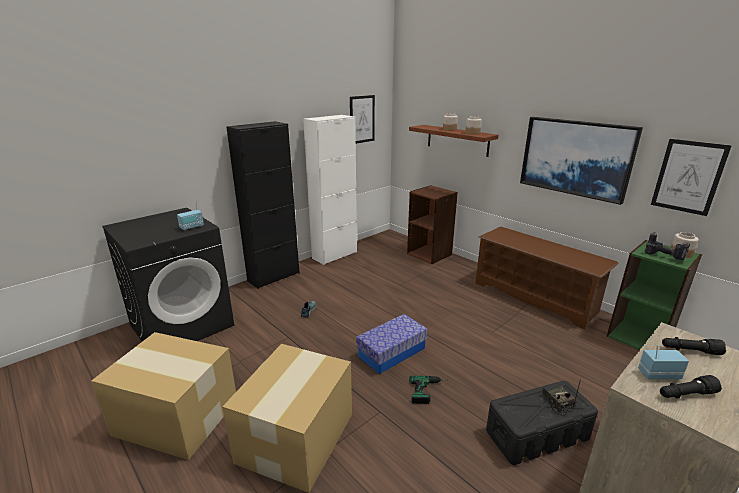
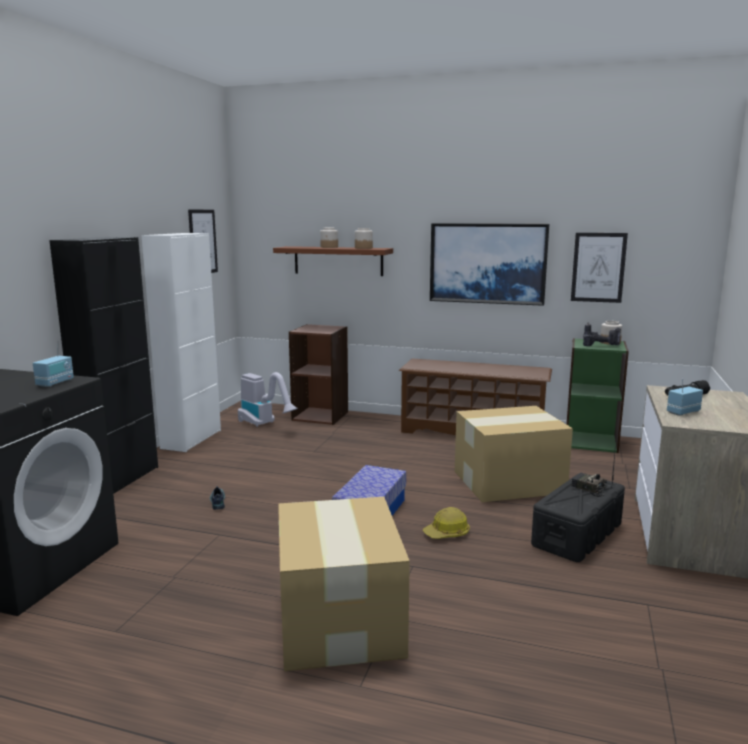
camera: 30 degrees left, 10 degrees down
cardboard box [91,332,236,460] -> cardboard box moved to [455,406,573,502]
power drill [410,376,442,404] -> hard hat [423,507,470,539]
black flashlight [660,375,722,399] -> none
none -> vacuum cleaner [238,372,298,427]

